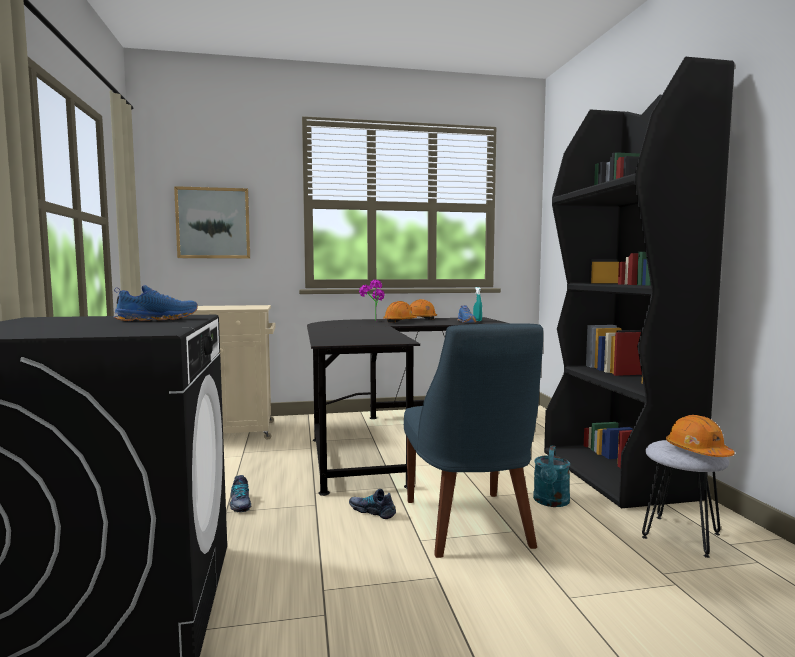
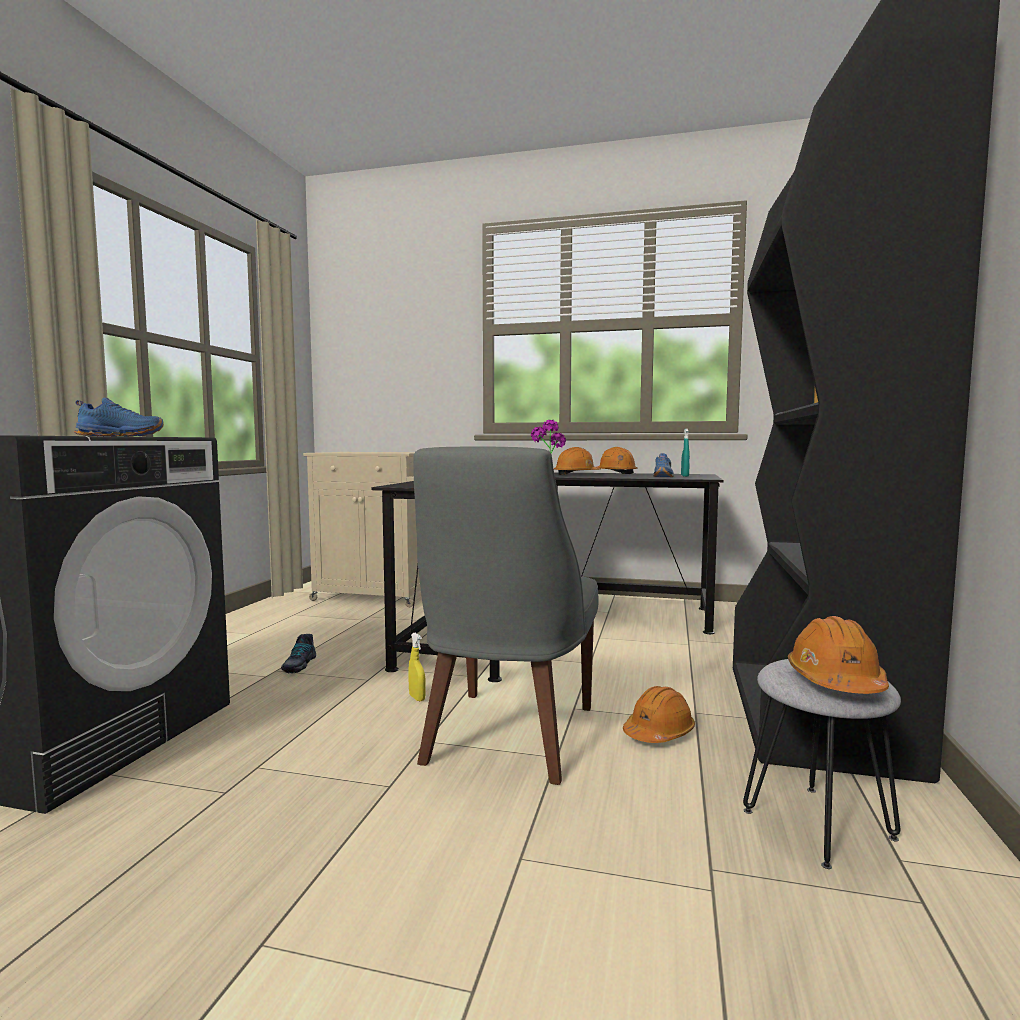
camera: 25 degrees right, 0 degrees up
picture [174,186,250,259] -> none
shoe [349,489,396,519] -> yellow spray bottle [408,633,426,701]
blue chair [404,323,543,558] -> grey chair [413,446,598,785]
turquoise watering can [533,445,570,507] -> orange hard hat [623,686,695,743]

